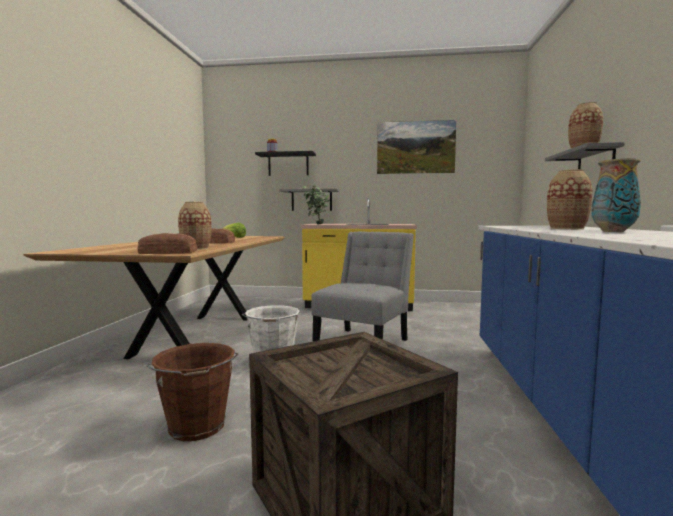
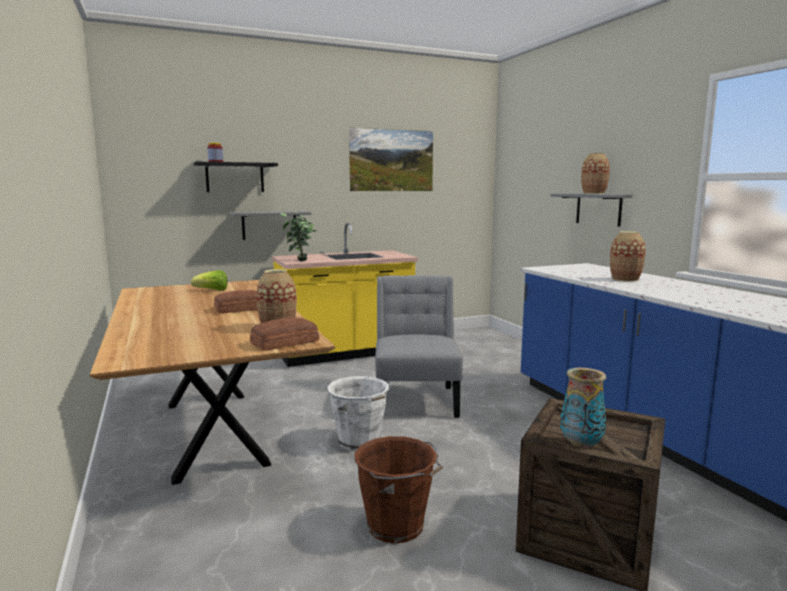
camera: 30 degrees left, 5 degrees up
vase [591,158,641,232] -> vase moved to [560,368,606,448]

